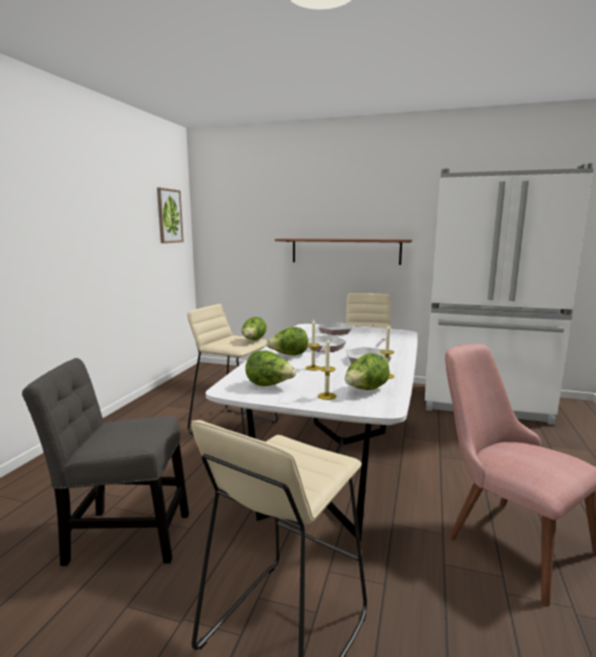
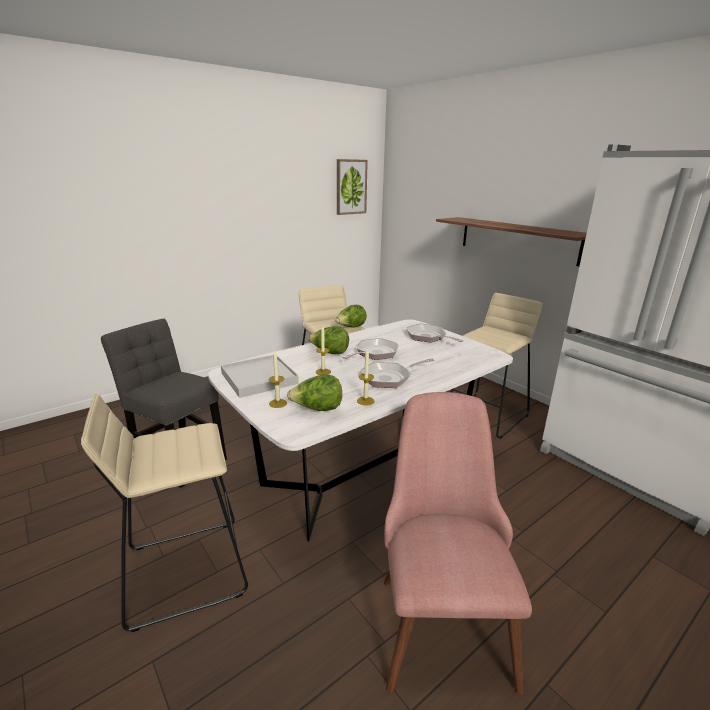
camera: 35 degrees right, 10 degrees up
lettuce [245,351,296,386] -> white tray [221,355,299,398]

